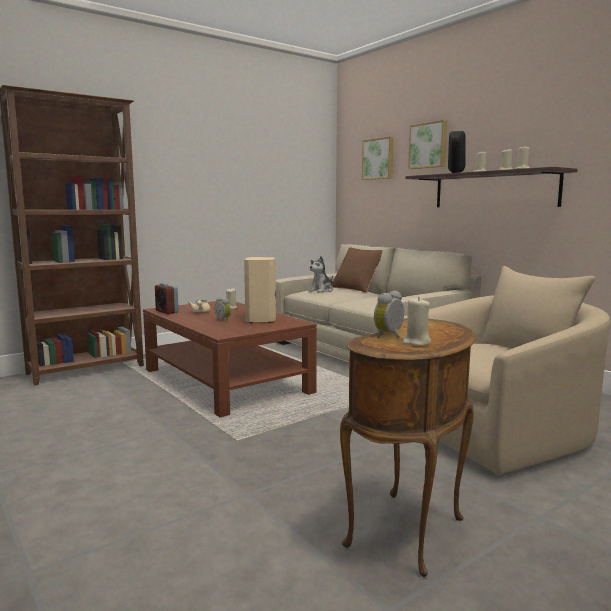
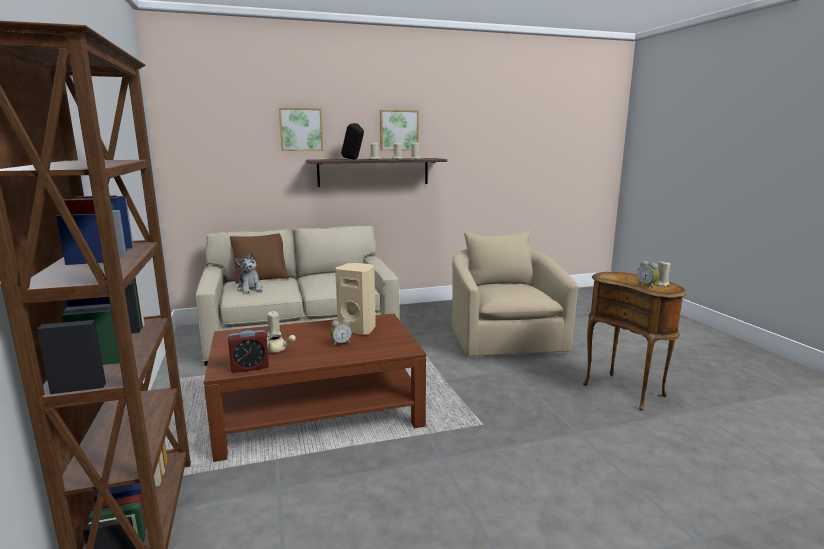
camera: 70 degrees left, 5 degrees up
picture [362,137,394,180] -> picture moved to [380,110,419,151]

